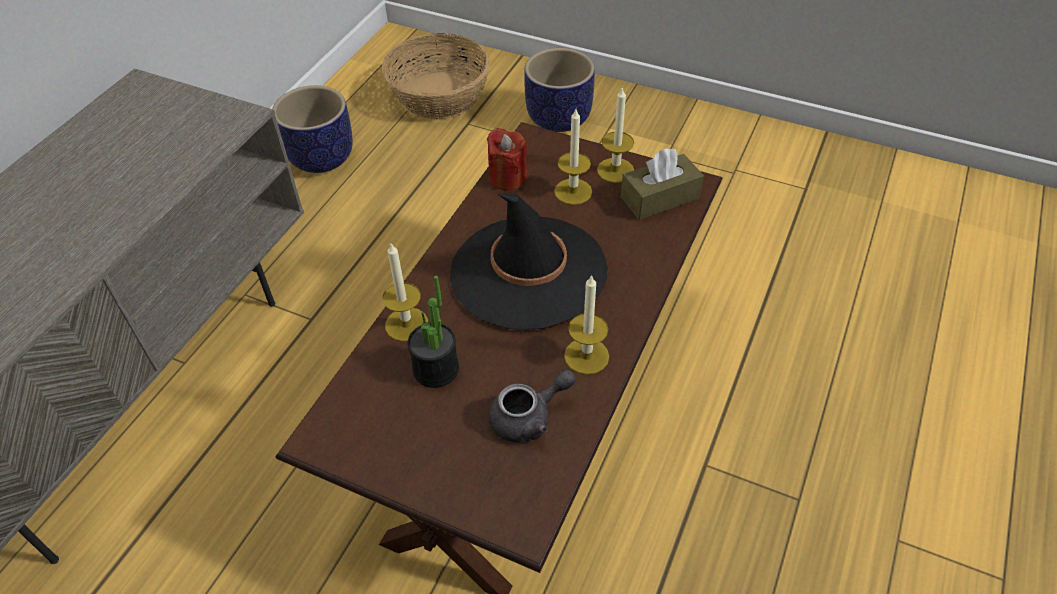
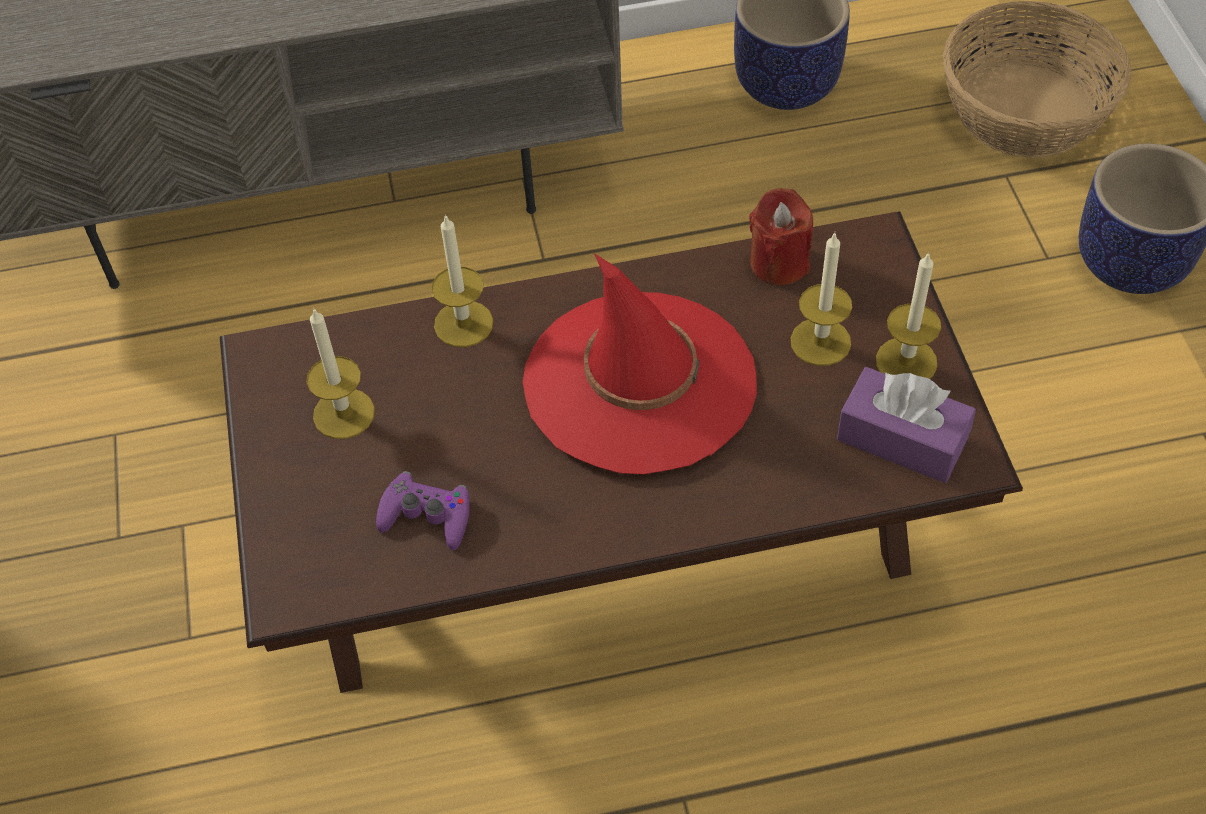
camera: 55 degrees right, 5 degrees up
potted plant [407,276,459,388] -> none
black hat [450,194,608,329] -> red hat [523,253,757,475]
grey teapot [489,369,575,442] -> purple game controller [376,471,469,550]
candle [564,274,609,375] -> candle moved to [307,308,375,439]
brown tissue box [621,148,704,220] -> purple tissue box [837,367,976,483]

